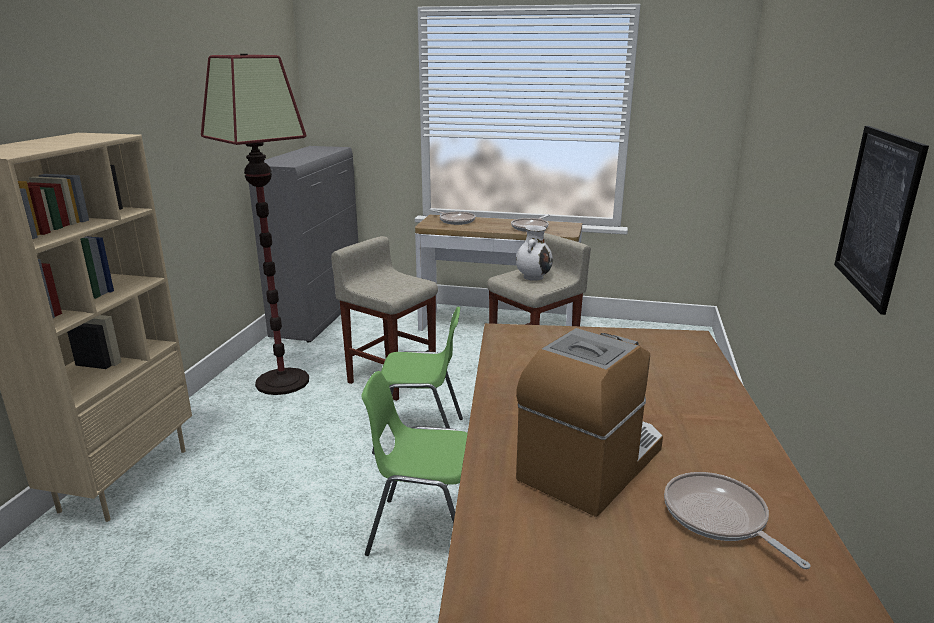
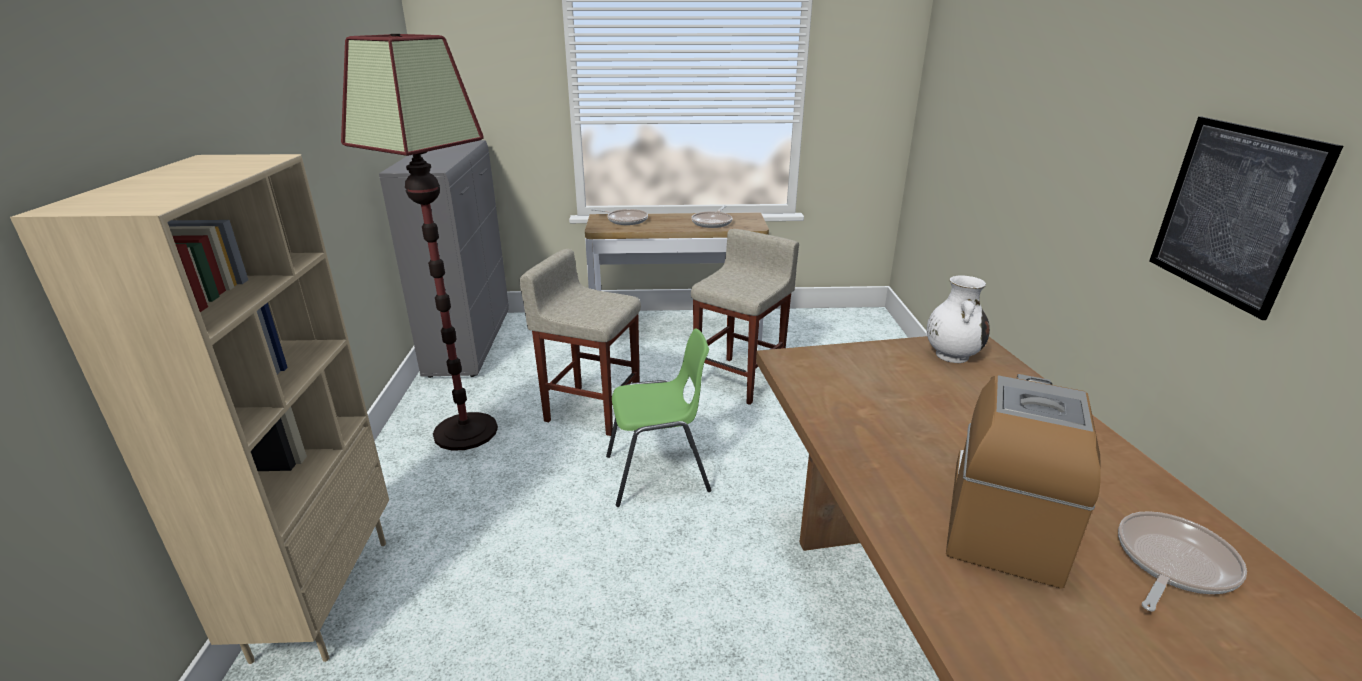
camera: 15 degrees left, 5 degrees up
green chair [361,371,468,556] -> none
white vase [516,225,553,281] -> white vase moved to [927,275,990,363]
frying pan [664,472,810,569] -> frying pan turned 90 degrees clockwise [1118,511,1247,611]

